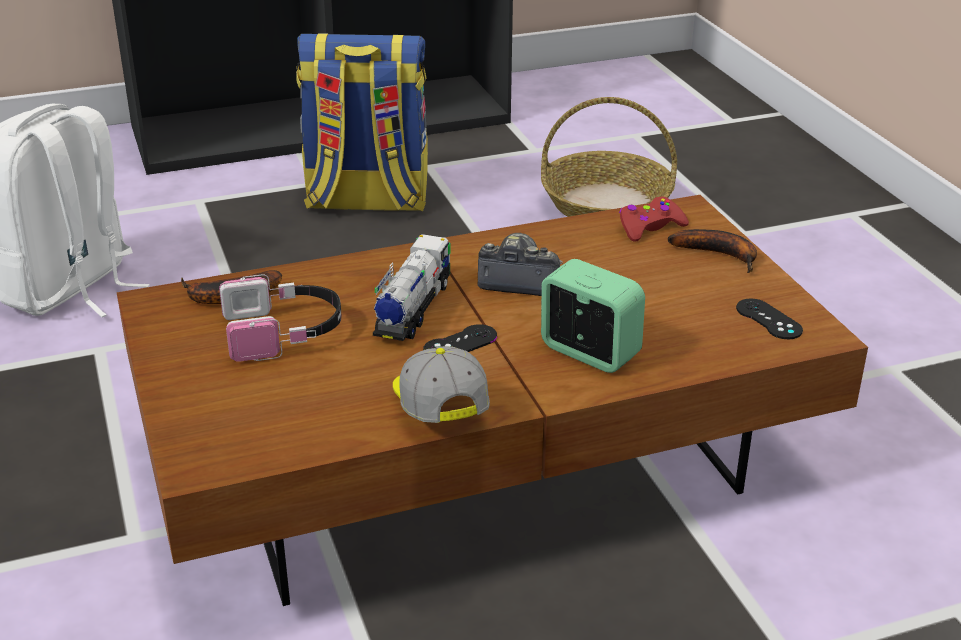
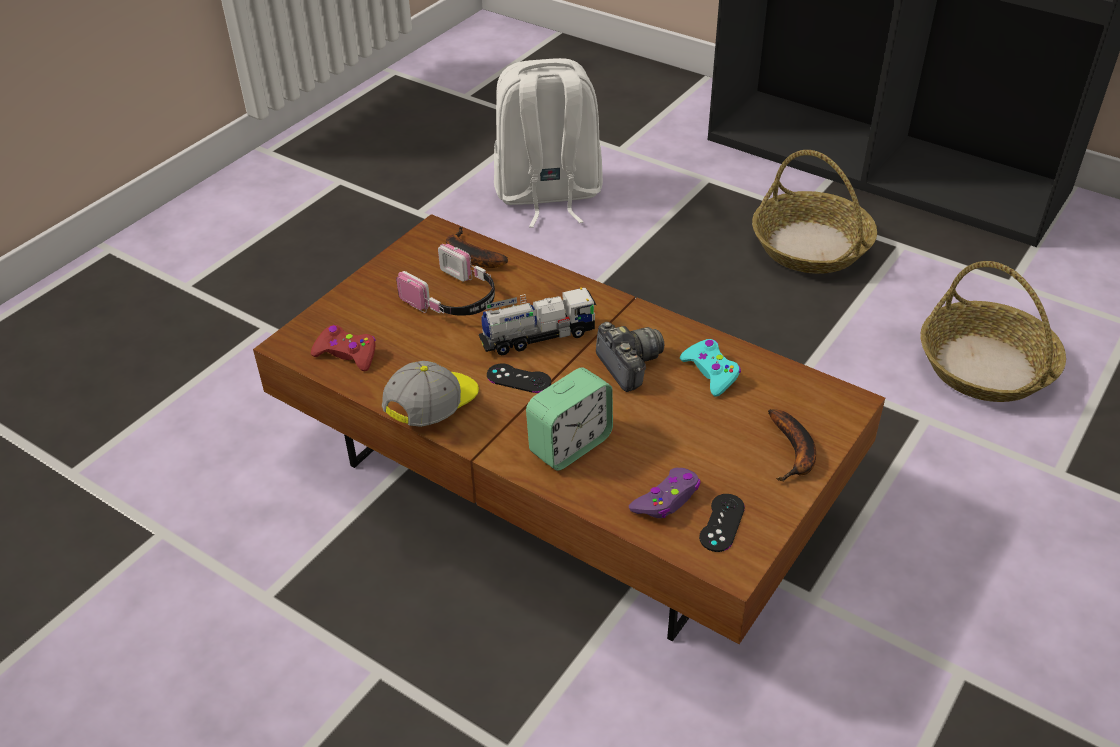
camera: 55 degrees right, 10 degrees up
backpack [296,33,428,211] -> basket [752,150,877,274]
alarm clock [541,259,645,373] -> alarm clock turned 45 degrees clockwise [526,367,613,471]
red game controller [619,197,689,242] -> red game controller moved to [311,325,376,371]
none -> purple game controller [629,468,701,518]
none -> turquoise game controller [680,339,741,397]

